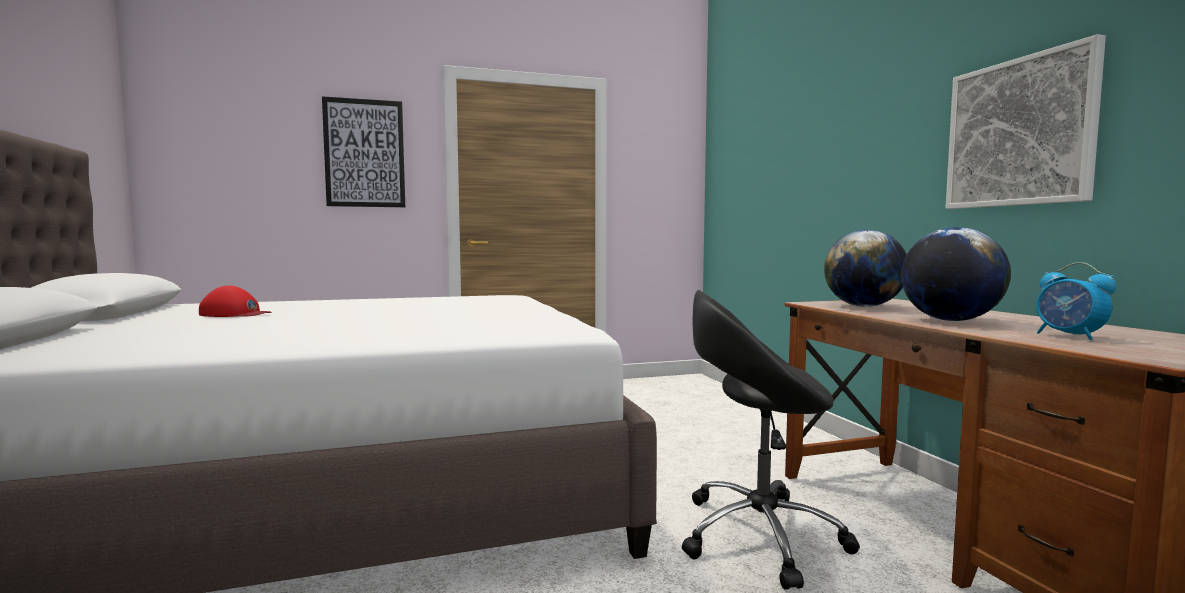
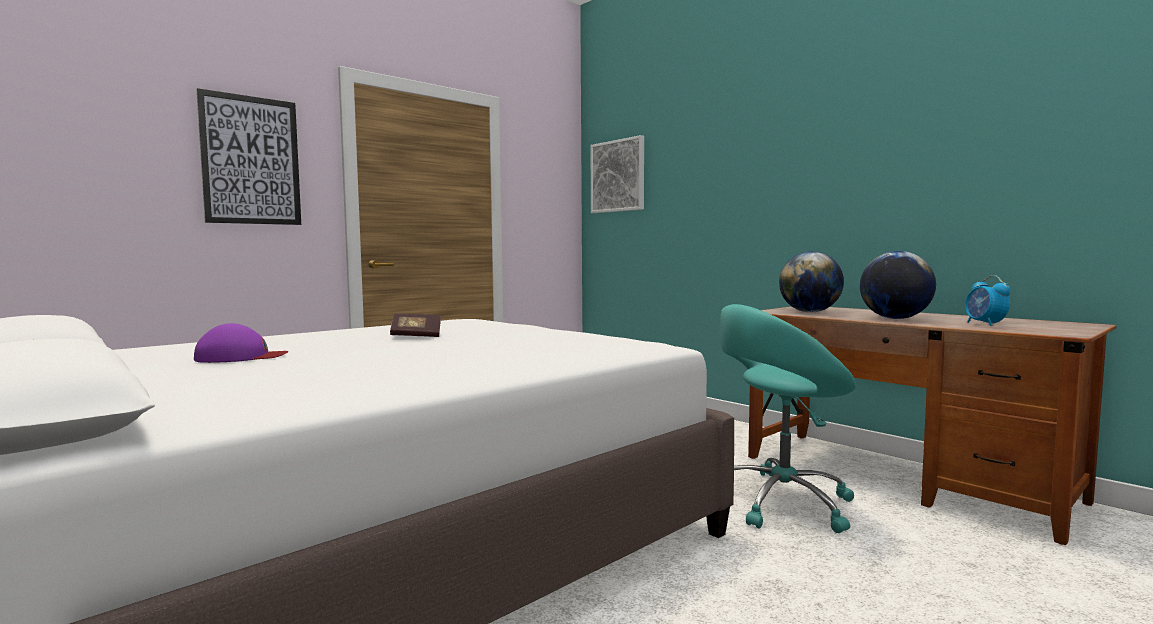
camera: 25 degrees left, 0 degrees up
red cap [199,286,271,317] -> purple cap [194,323,289,363]
black office chair [682,290,860,590] -> turquoise office chair [720,304,856,533]
picture [945,34,1106,209] -> picture moved to [591,135,644,213]
alarm clock [1036,262,1116,340] -> alarm clock turned 45 degrees clockwise [965,275,1011,326]
none -> book [390,314,441,337]

